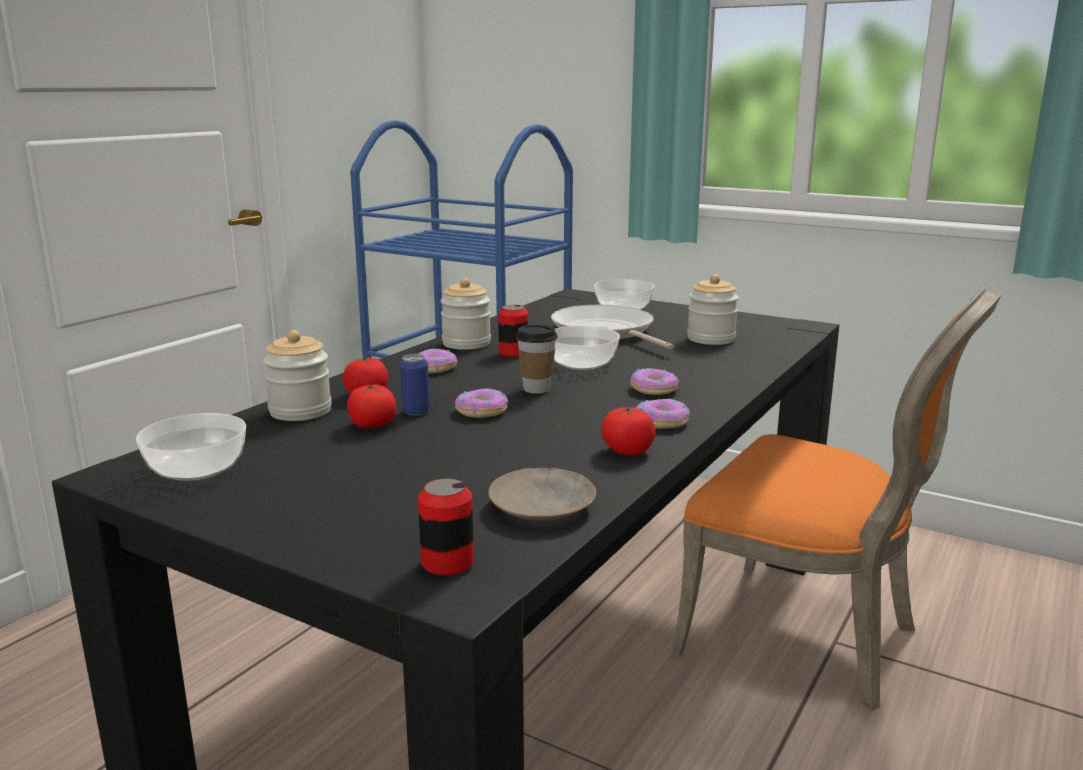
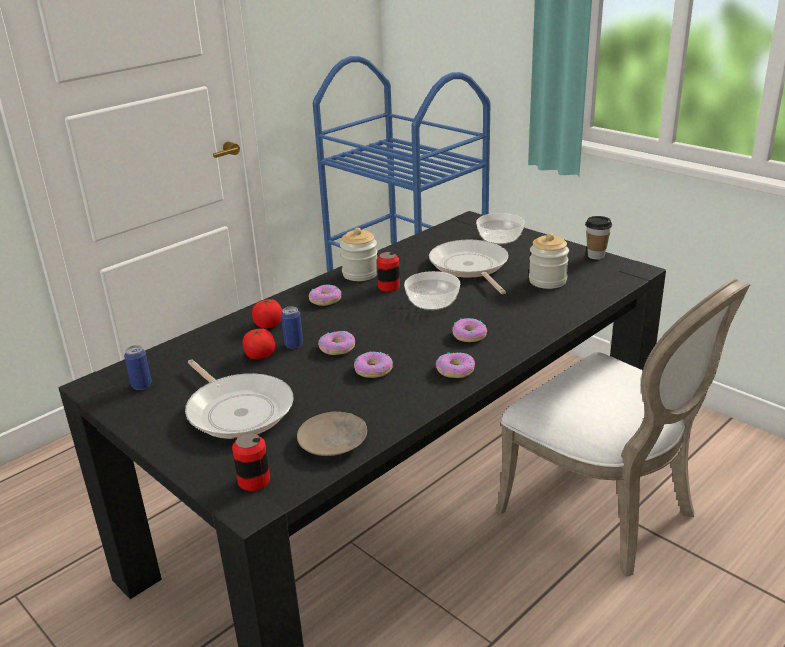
camera: 15 degrees right, 10 degrees up
bowl [136,413,246,481] -> can [124,345,152,390]
jar [263,330,332,421] -> none
cup [515,325,558,394] -> cup moved to [585,216,612,260]
tomato [601,406,655,456] -> none
orange chair [671,288,1002,711] -> white chair [496,279,751,577]
none -> frying pan [185,359,294,439]
none -> donut [354,352,393,378]

